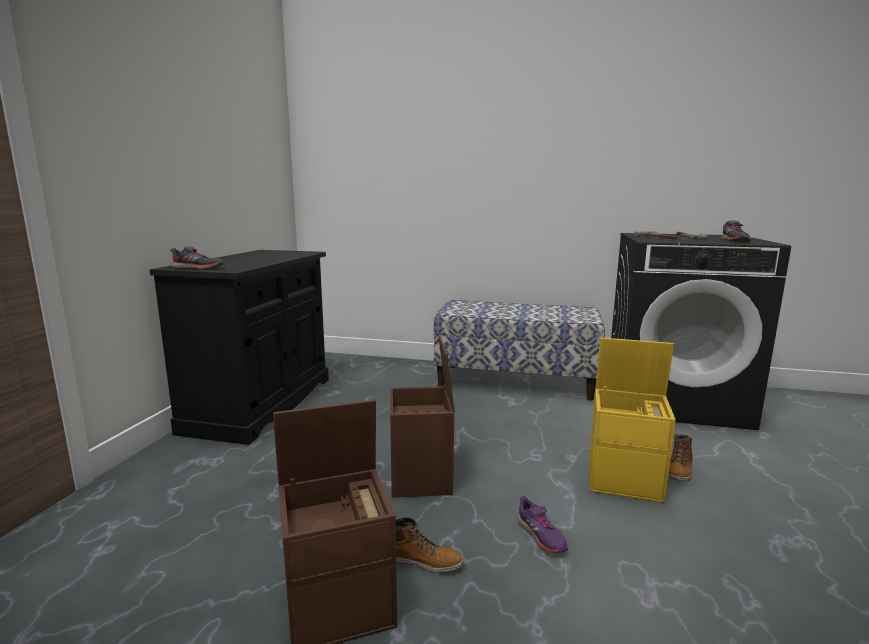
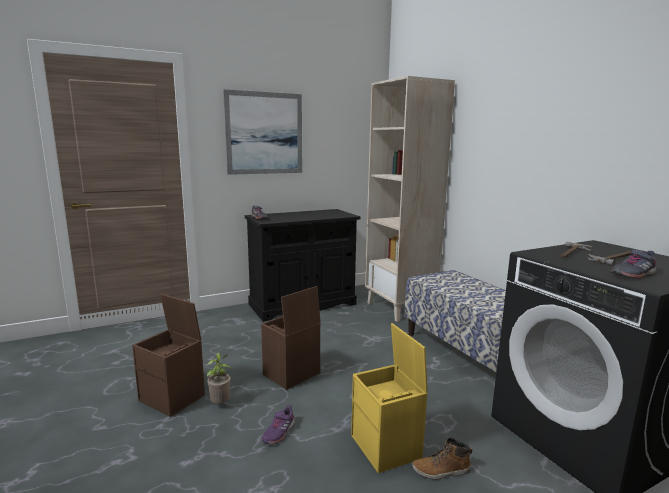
camera: 50 degrees right, 0 degrees up
boot [396,517,464,573] -> potted plant [207,352,231,403]
none -> picture [223,89,302,175]
none -> beige bookcase [365,76,455,322]

